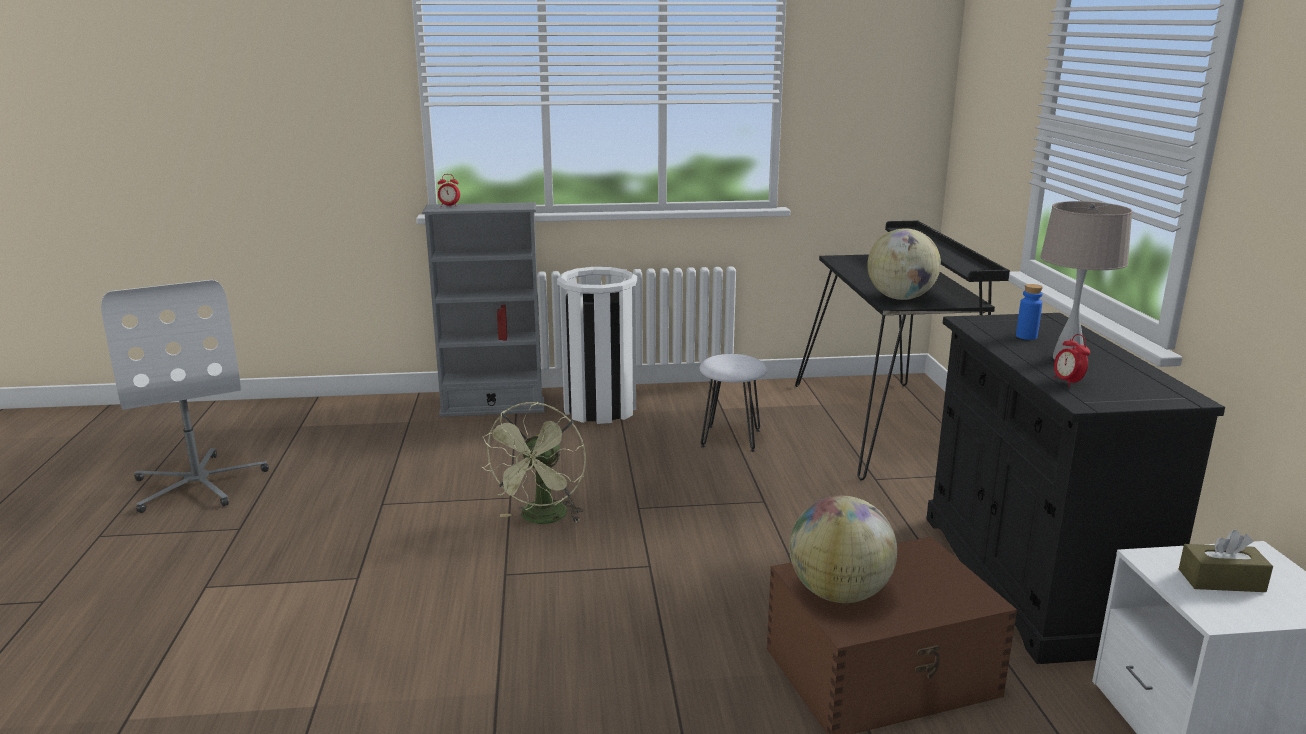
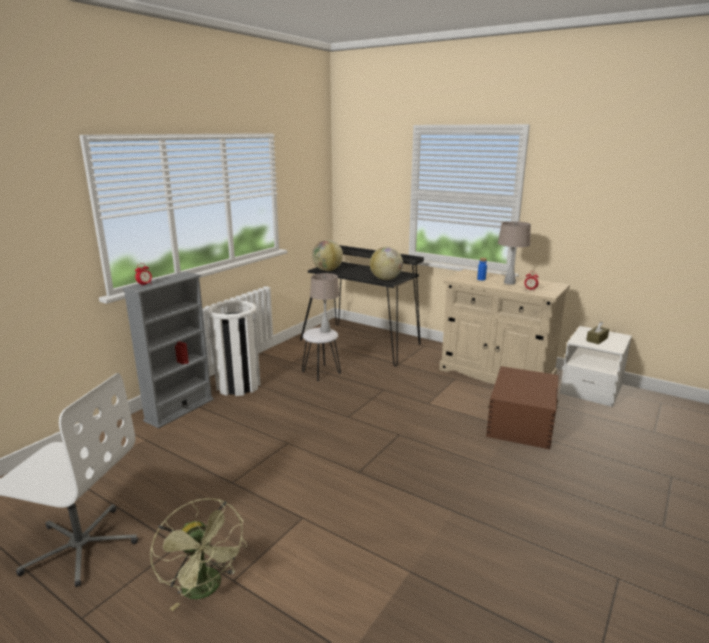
camera: 50 degrees left, 0 degrees up
green fan [481,402,586,524] -> green fan moved to [150,498,247,611]
globe [789,496,897,603] -> globe moved to [312,240,343,271]
black cabinet [926,313,1225,664] -> beige cabinet [439,269,570,384]
none -> beige table lamp [310,273,340,333]

